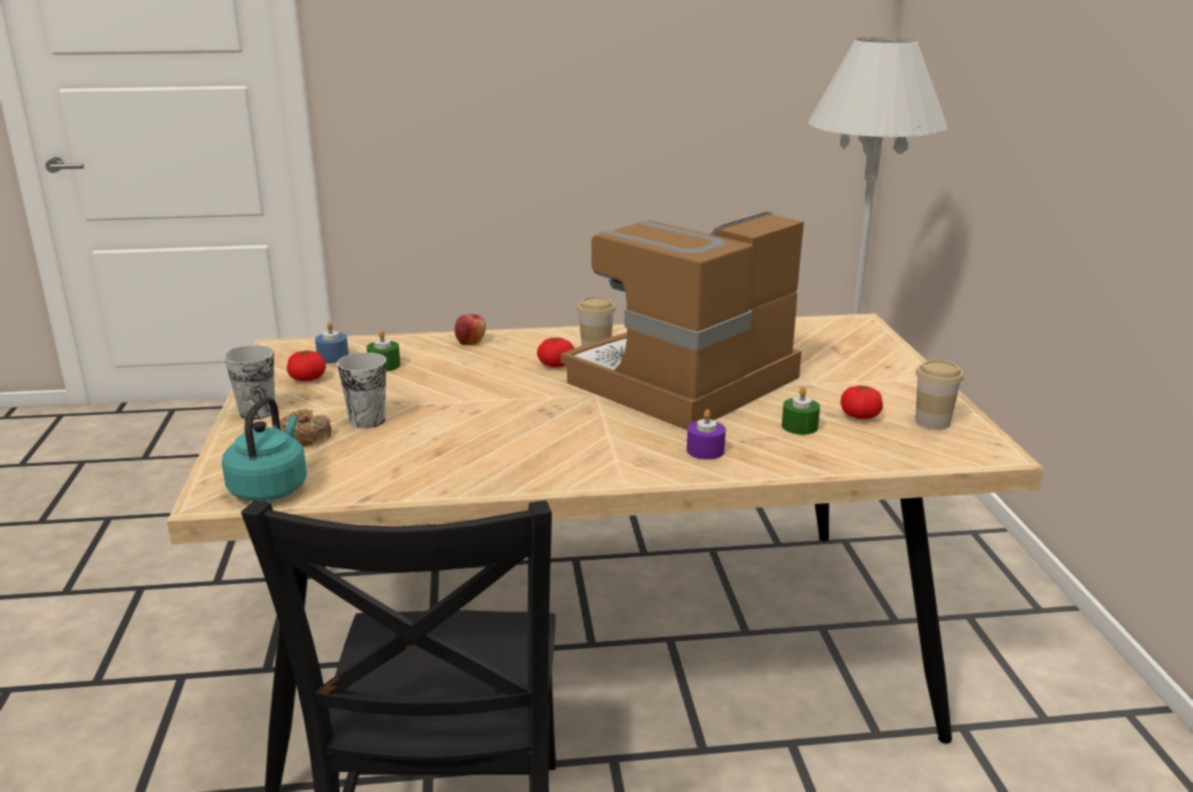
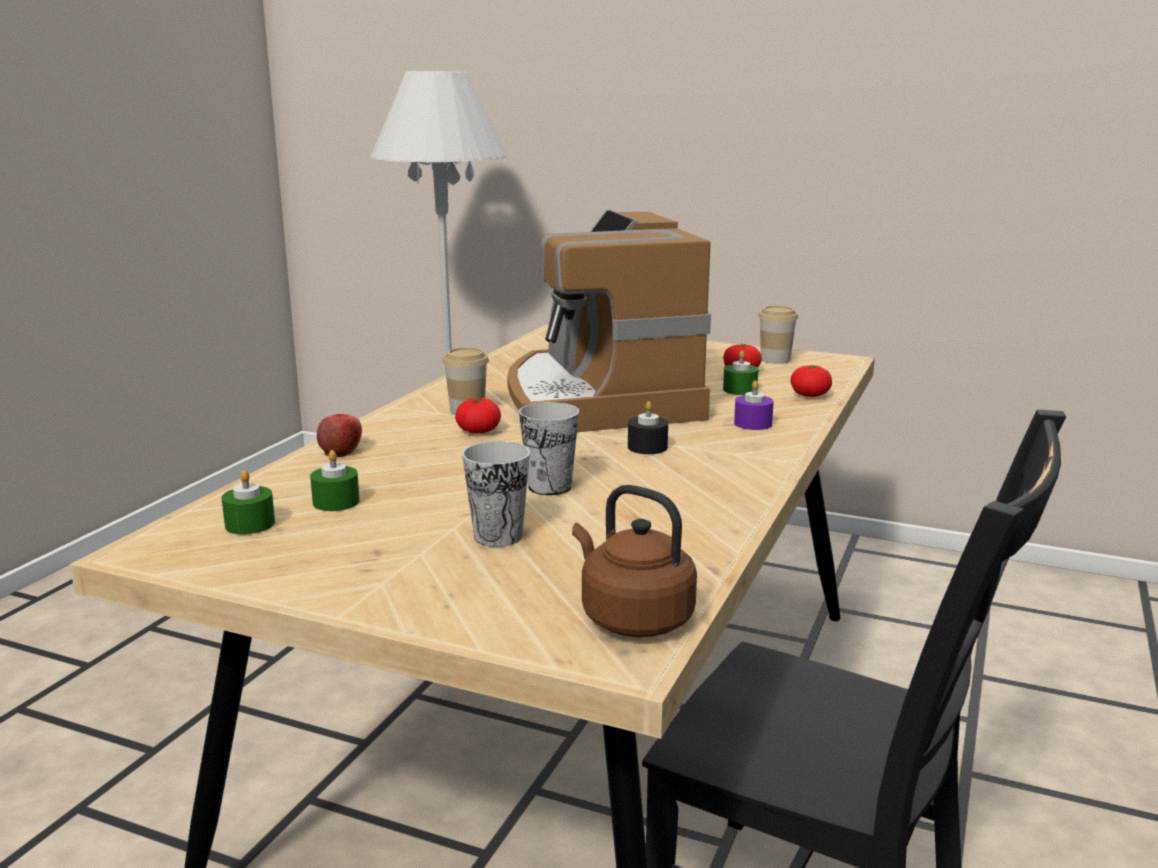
camera: 60 degrees left, 5 degrees down
turquoise kettle [222,397,307,502] -> brown kettle [572,485,697,637]
cup [224,345,275,420] -> cup moved to [519,402,579,495]
donut [280,409,331,446] -> none
tomato [287,351,326,381] -> tomato moved to [791,365,832,397]
blue candle [315,322,349,363] -> green candle [222,470,275,535]
none -> black candle [628,401,668,454]

